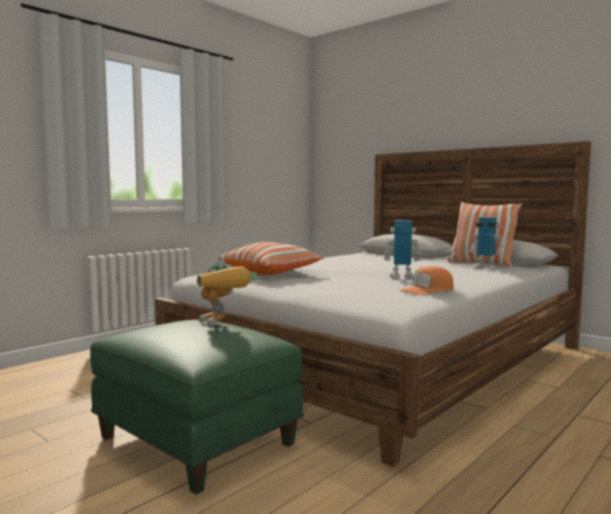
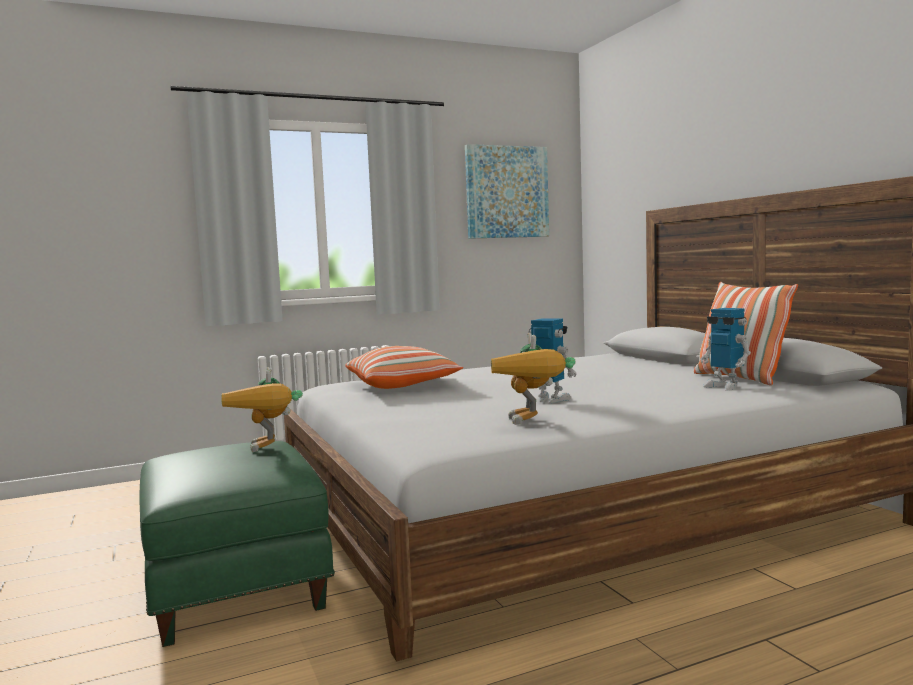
camera: 25 degrees right, 0 degrees up
orange cap [399,266,454,295] -> toy robot [491,333,576,425]
none -> picture [465,144,549,239]

